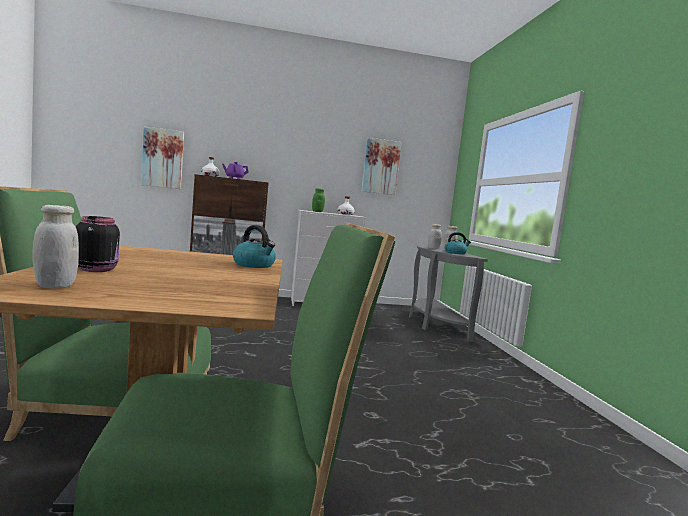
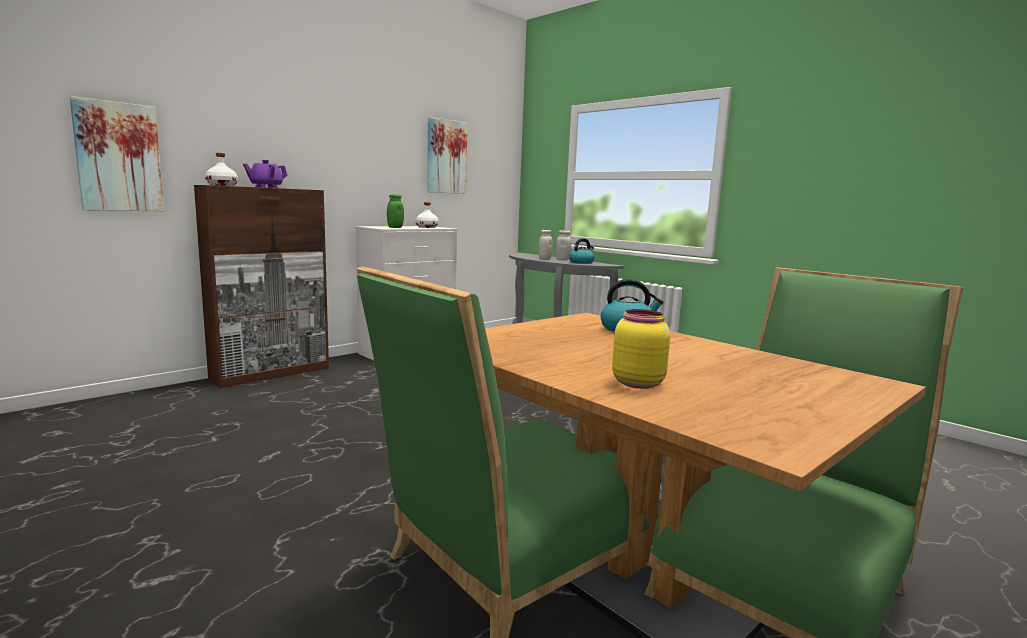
camera: 35 degrees left, 5 degrees up
white jar [32,205,79,288] -> none
black jar [76,216,120,272] -> yellow jar [612,309,670,389]

